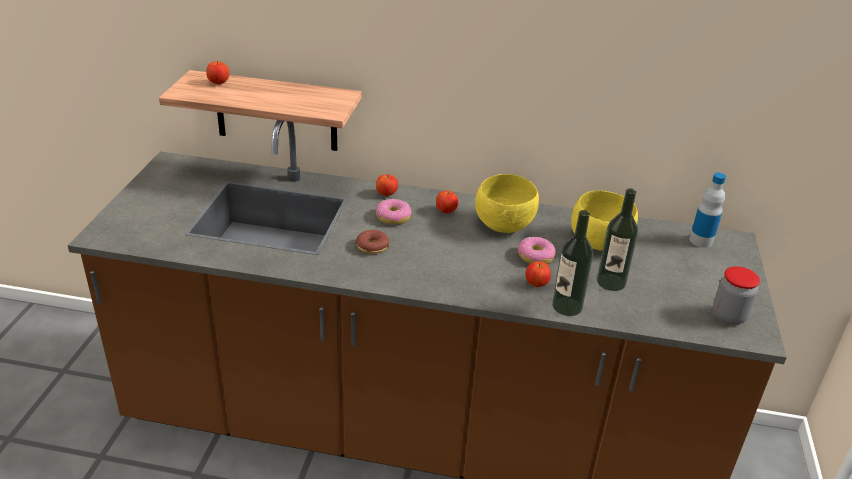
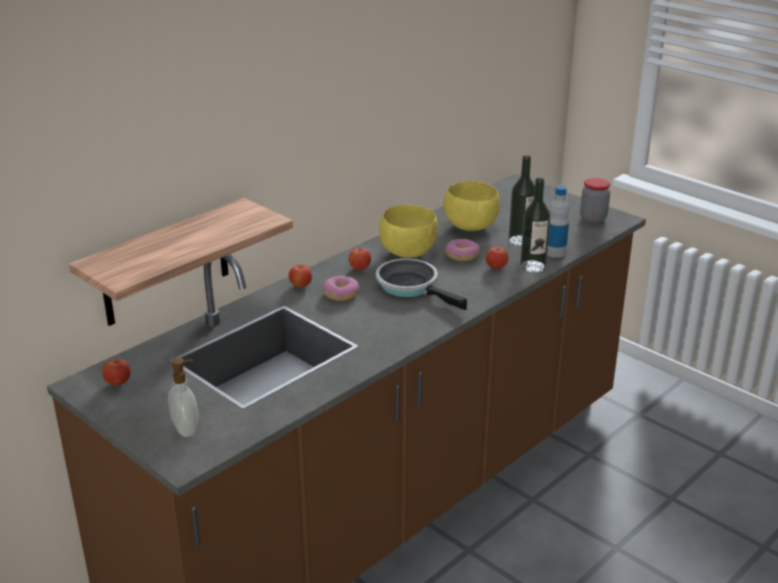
camera: 55 degrees left, 5 degrees down
apple [206,61,230,85] -> apple moved to [102,359,131,386]
donut [355,230,389,254] -> none
bottle [689,172,726,248] -> bottle moved to [547,185,569,258]
none -> soap dispenser [168,358,198,437]
none -> frying pan [376,258,467,310]

